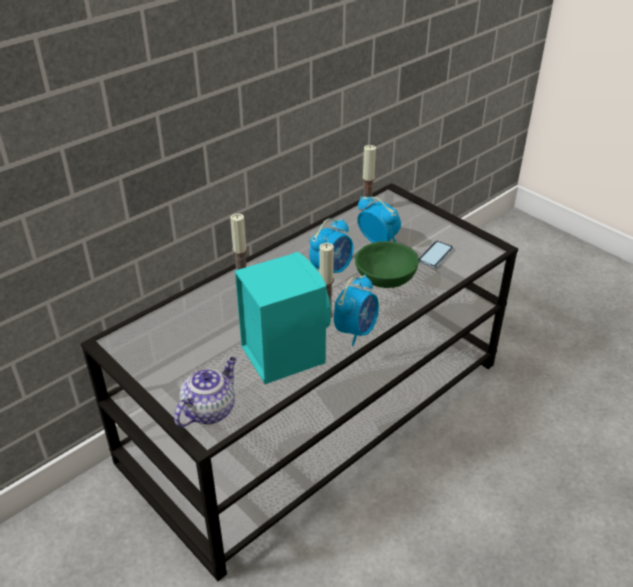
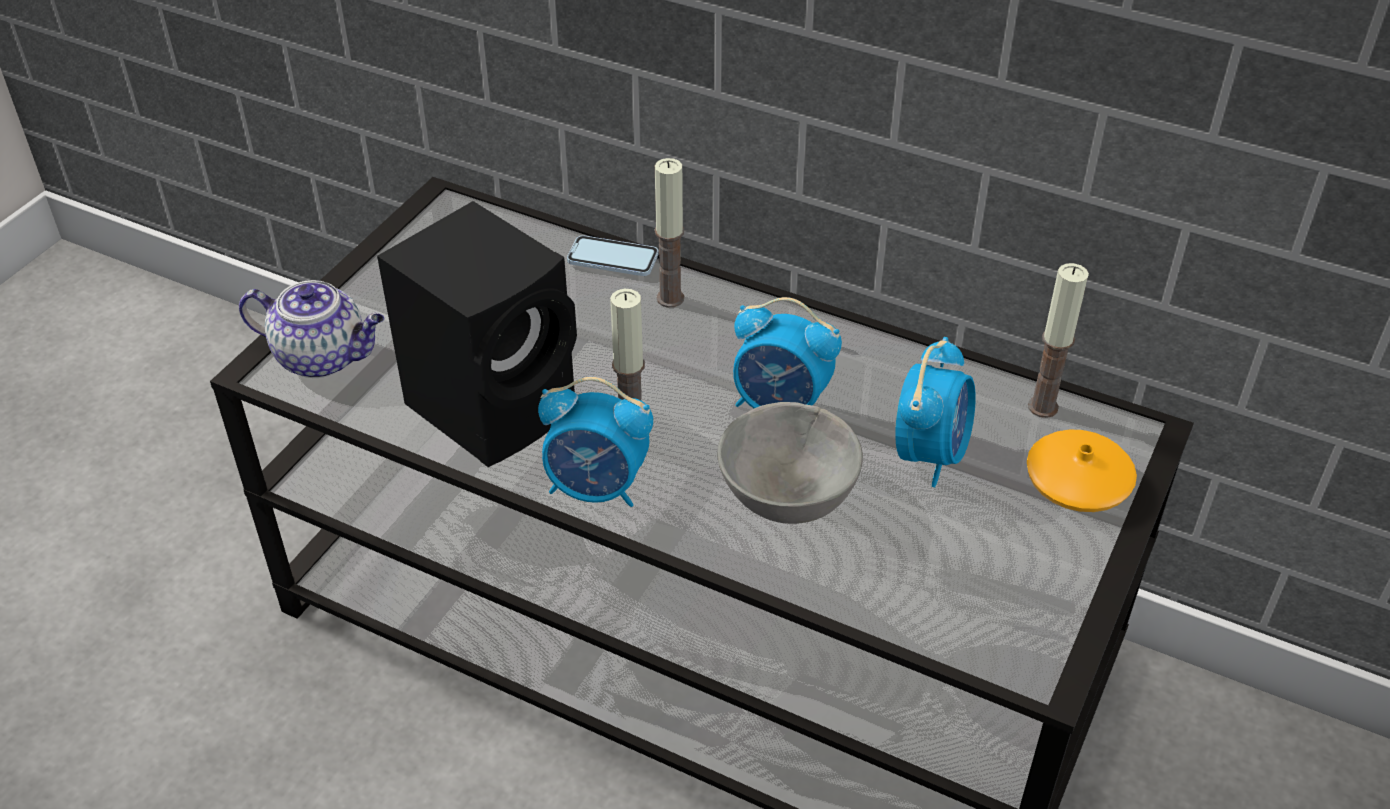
camera: 70 degrees right, 5 degrees up
turquoise speaker [235,252,331,384] -> black speaker [377,201,577,467]
green bowl [355,241,419,288] -> grey bowl [717,402,863,524]
phone [419,241,453,268] -> phone moved to [567,235,659,276]
none -> orange vase [1027,429,1137,512]

